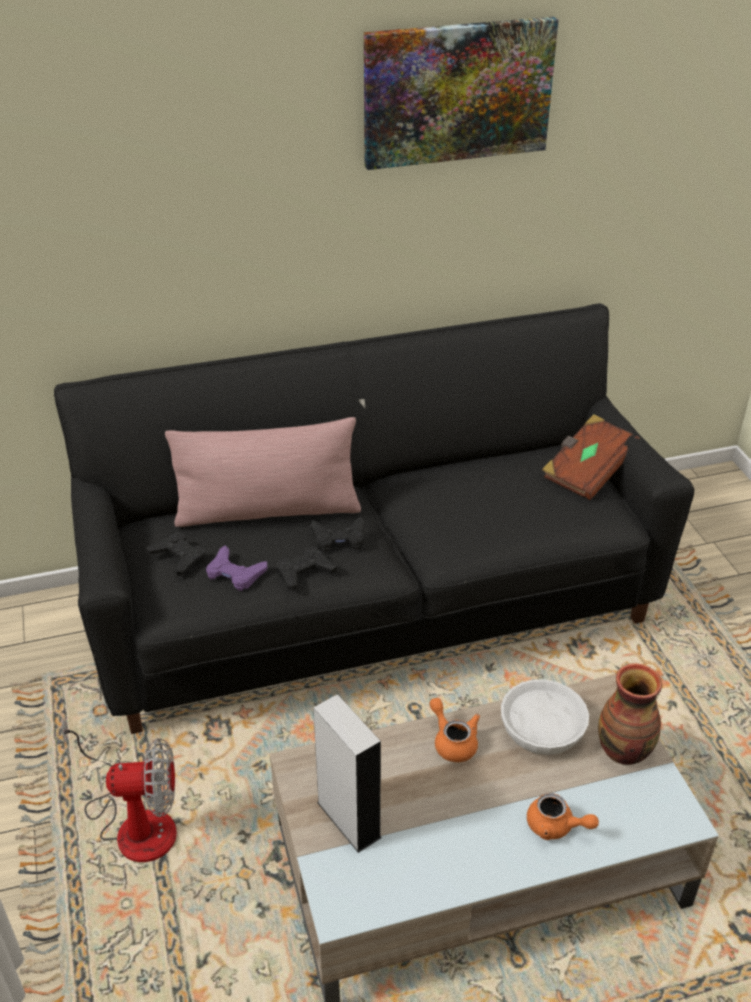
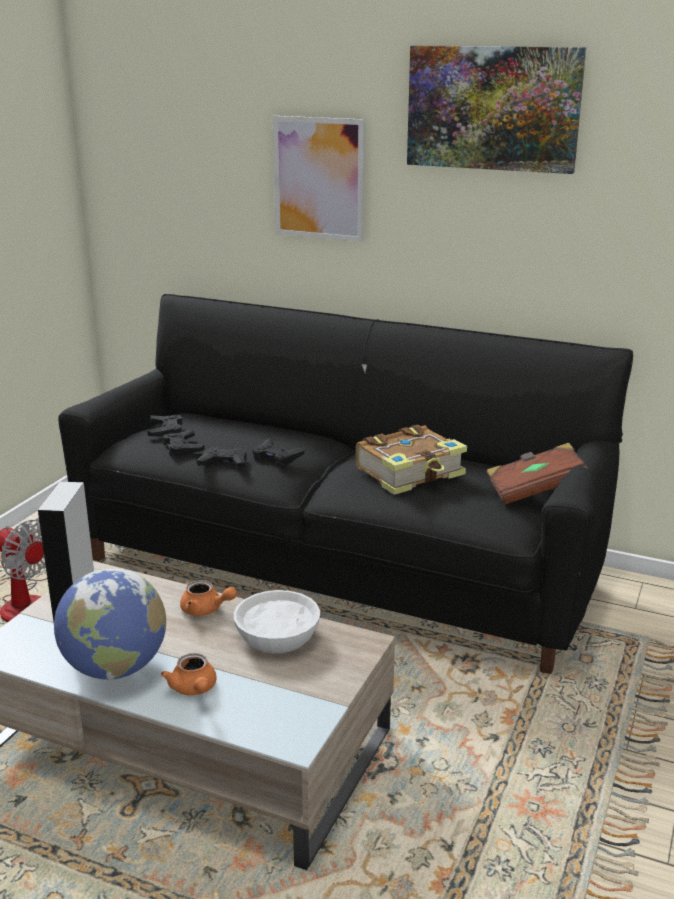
camera: 40 degrees right, 15 degrees down
pink pillow [165,417,361,527] -> none
purple game controller [206,545,267,591] -> black game controller [163,429,205,456]
orange teapot [430,698,480,762] -> orange teapot turned 105 degrees clockwise [180,580,237,616]
vase [598,663,662,765] -> none
none -> globe [54,568,166,680]
none -> picture [273,116,365,242]
none -> book [356,425,467,495]

